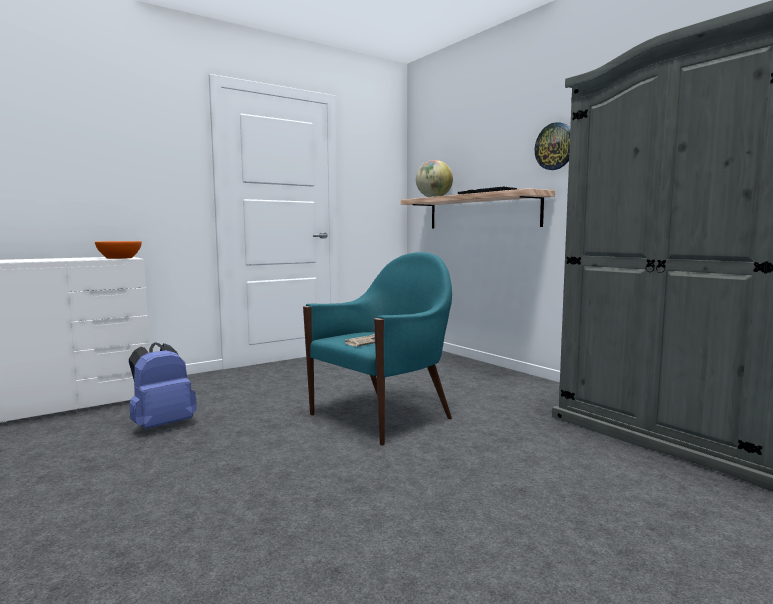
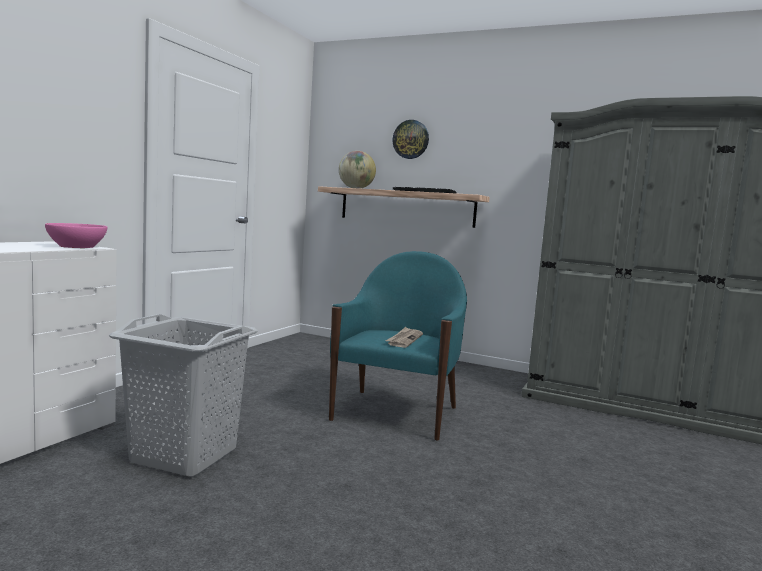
camera: 30 degrees left, 0 degrees up
orange bowl [95,241,142,259] -> pink bowl [45,223,108,248]
blue backpack [129,342,197,429] -> grey laundry basket [109,314,258,477]
wall clock [535,122,570,170] -> wall clock moved to [393,120,429,159]

